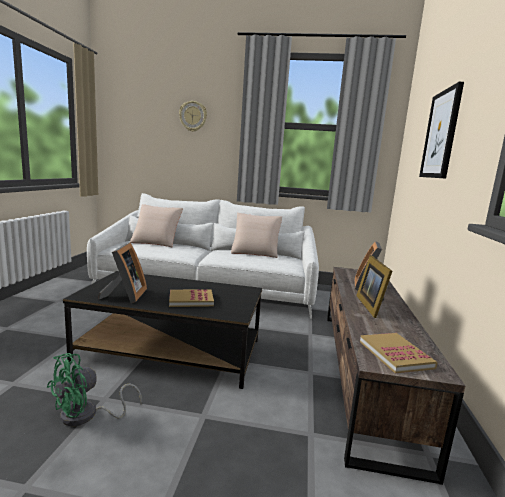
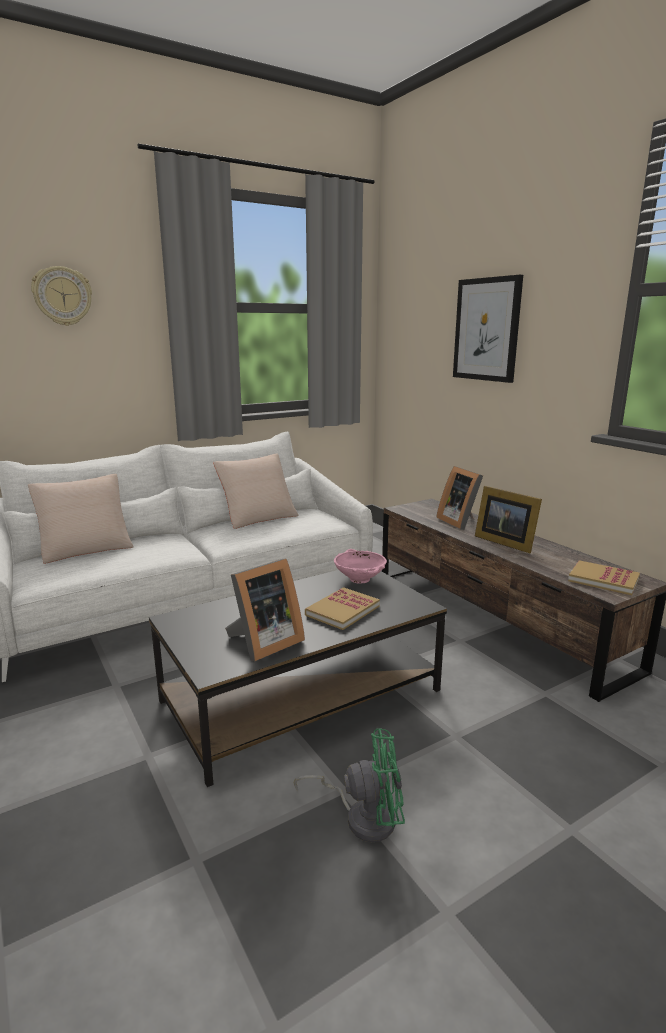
camera: 40 degrees left, 5 degrees up
green fan [47,353,142,426] -> green fan turned 90 degrees counterclockwise [294,728,405,842]
picture frame [98,243,147,303] -> picture frame turned 90 degrees clockwise [225,559,305,661]
none -> pink bowl [334,549,387,584]

